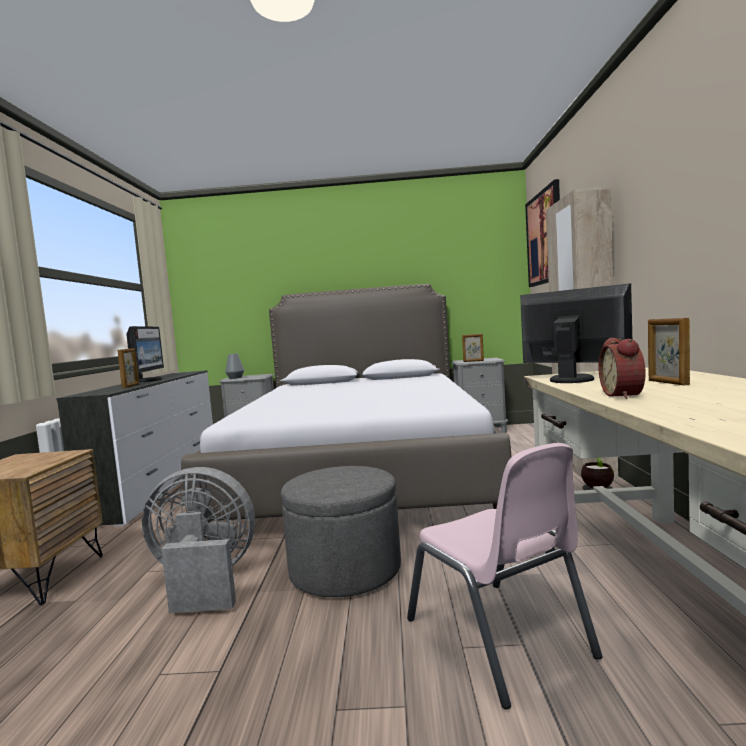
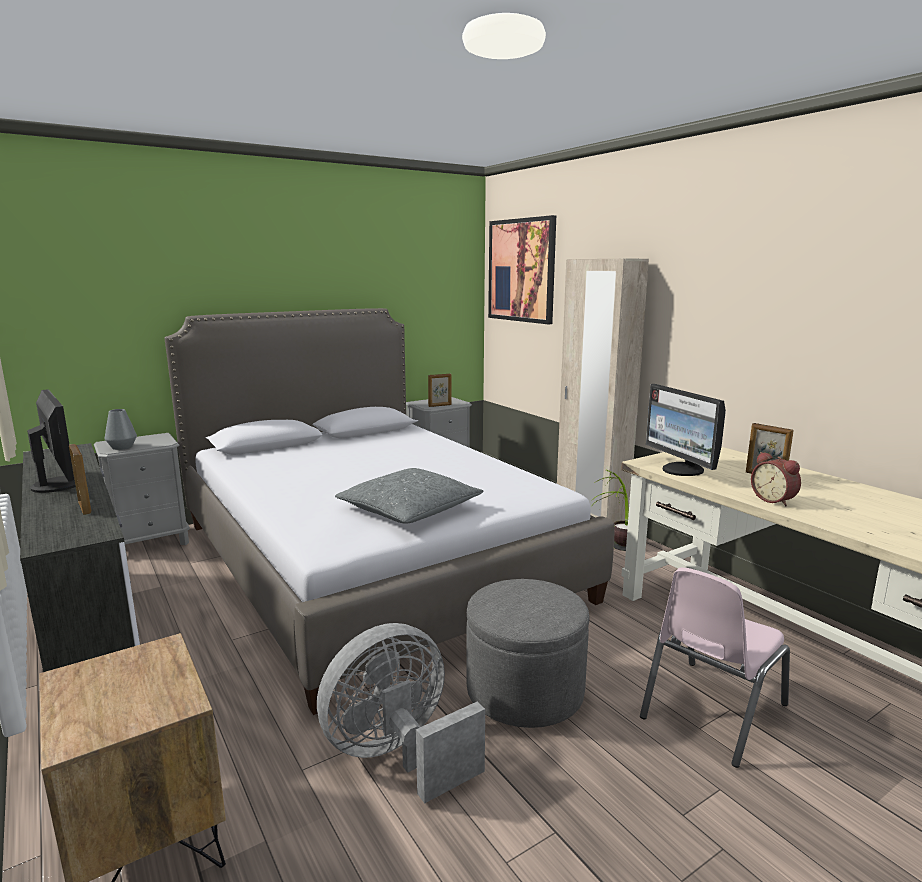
camera: 35 degrees left, 10 degrees up
pink chair [407,443,602,709] -> pink chair turned 105 degrees clockwise [640,568,790,768]
monitor [520,283,632,383] -> monitor turned 120 degrees counterclockwise [646,384,726,476]
none -> grey pillow [335,468,484,524]

